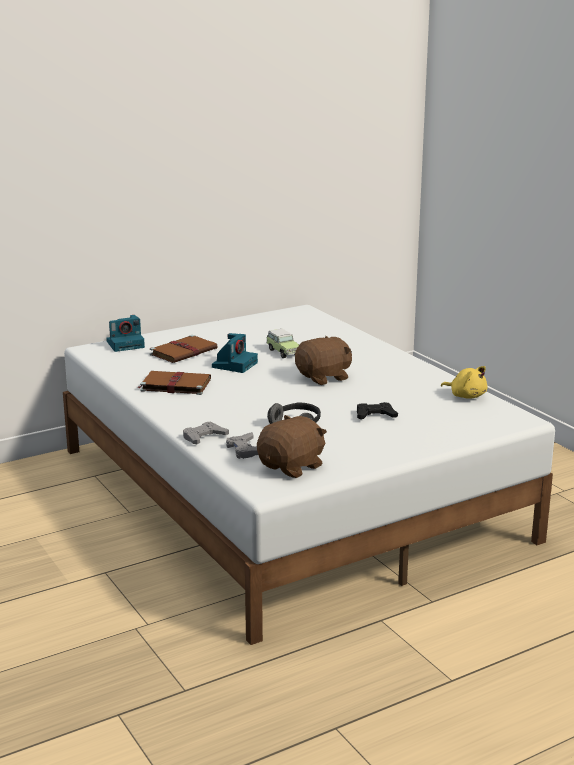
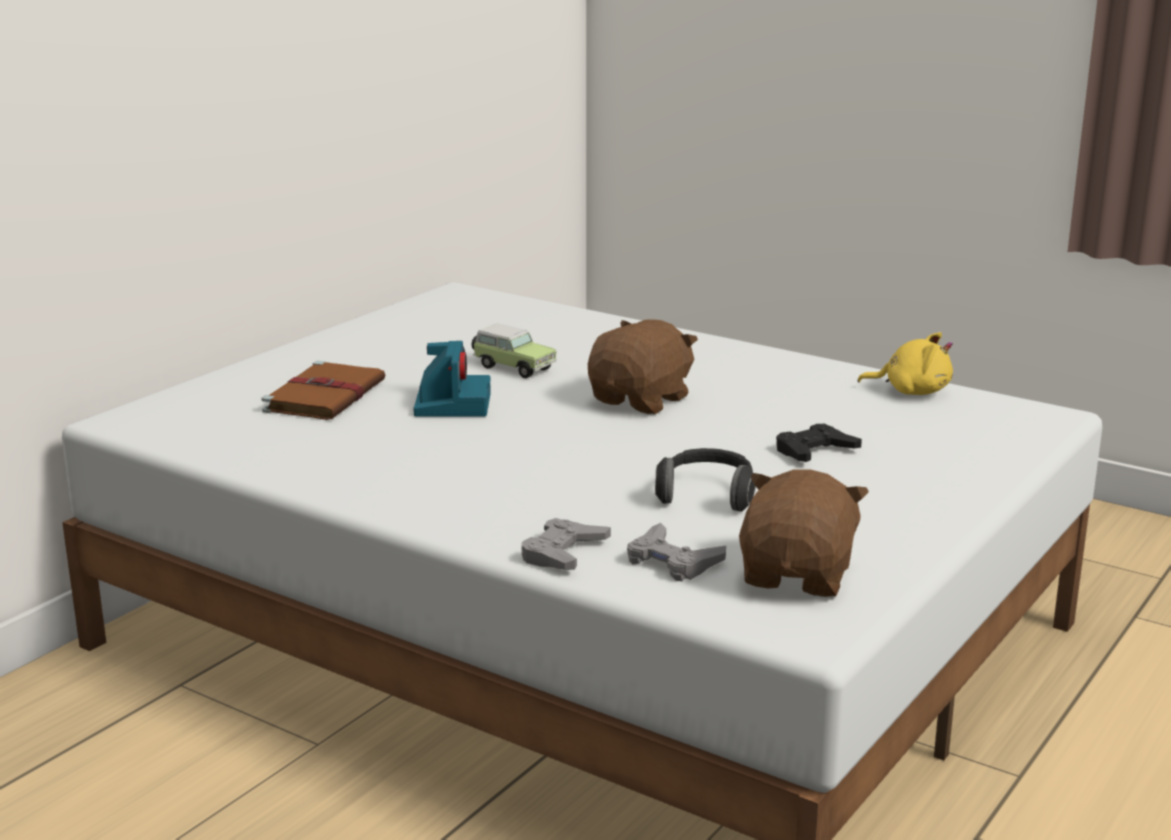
camera: 25 degrees left, 0 degrees up
camera [106,315,145,352] -> none
brown book [138,371,211,395] -> none

